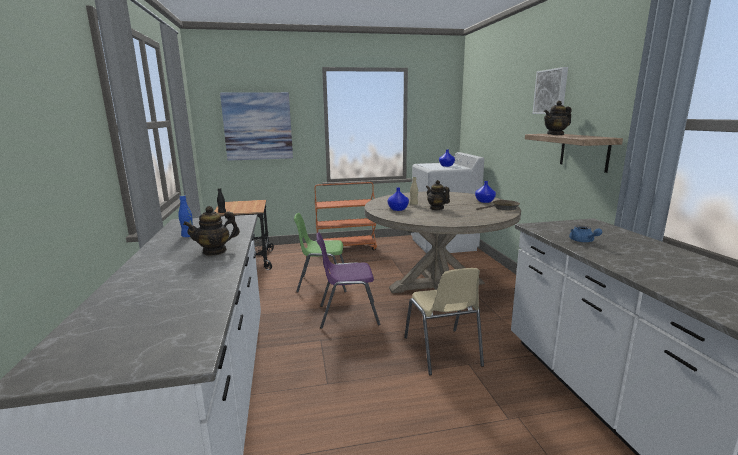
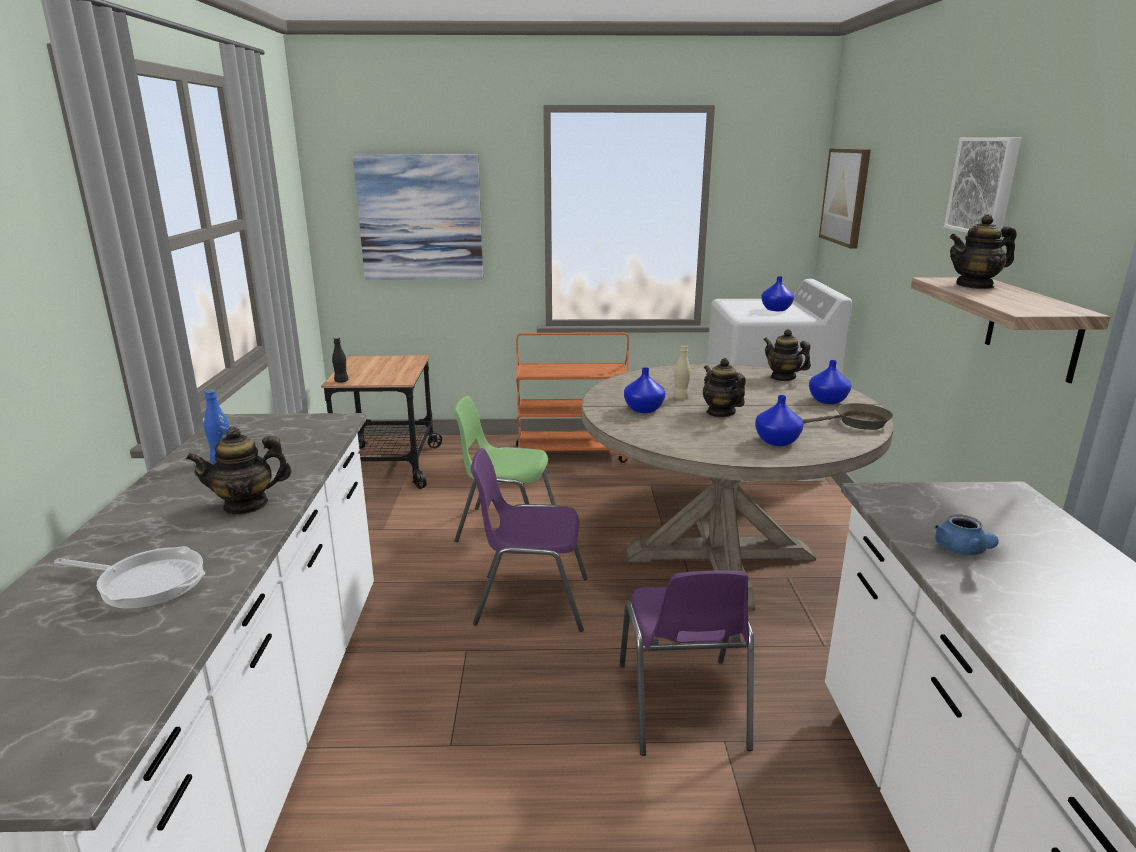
camera: 10 degrees right, 5 degrees up
beige chair [404,268,484,375] -> purple chair [619,570,754,756]
none -> frying pan [54,546,205,609]
none -> blue vase [755,395,804,446]
none -> teapot [764,329,811,381]
none -> picture [819,148,871,249]

